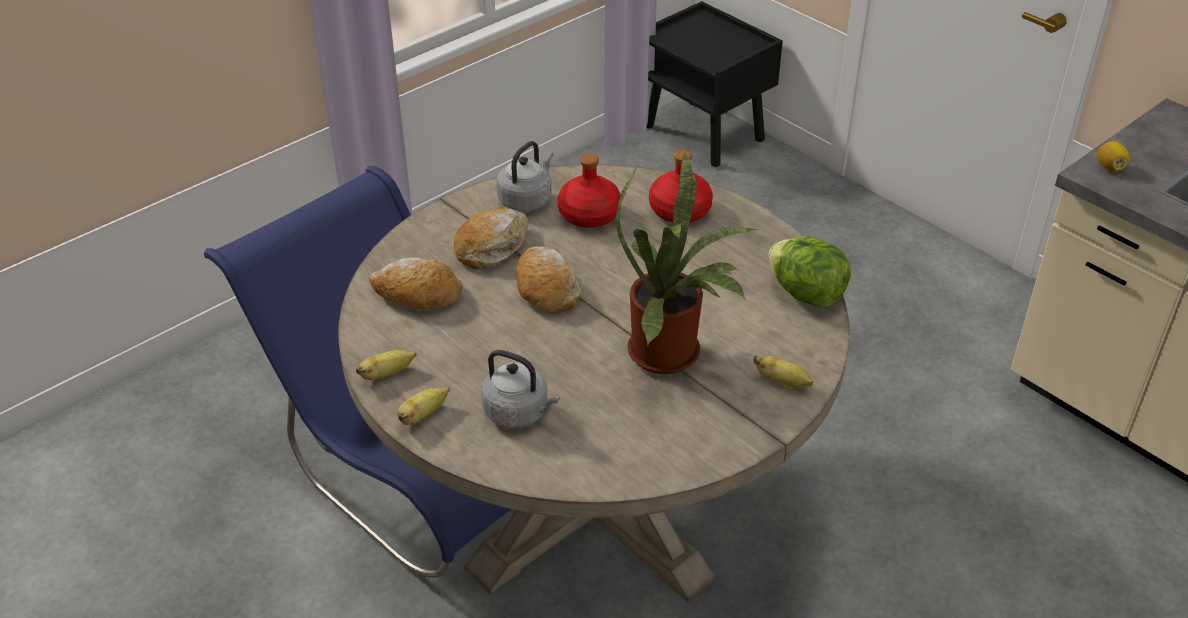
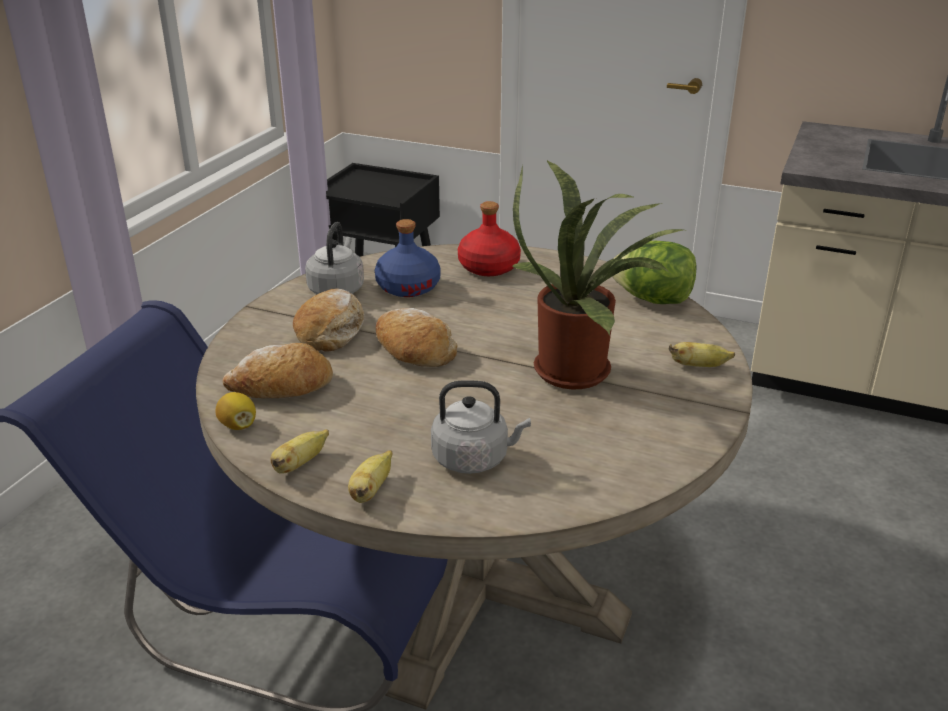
camera: 25 degrees left, 10 degrees down
red bottle [558,154,621,228] -> blue bottle [375,219,441,297]
lemon [1097,141,1129,171] -> lemon moved to [216,392,256,430]

